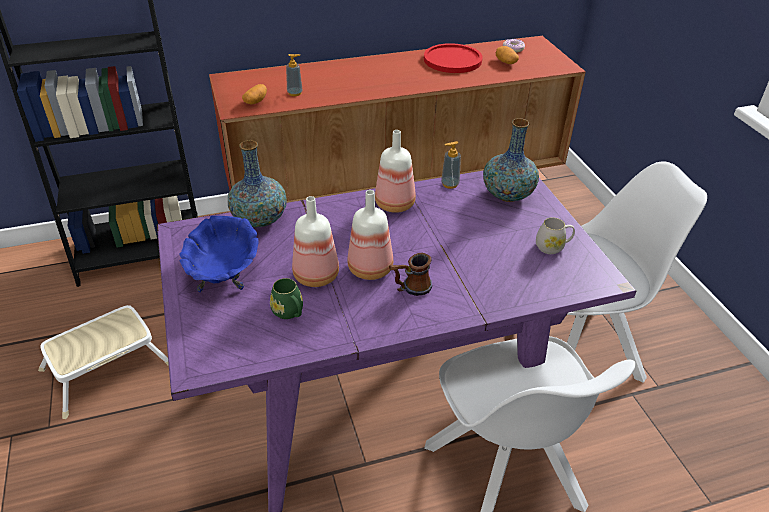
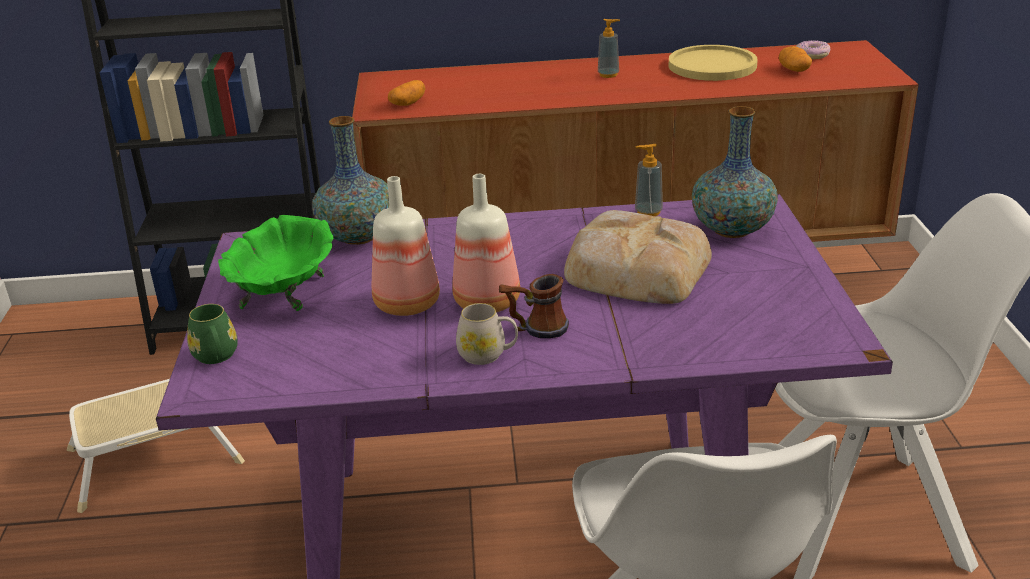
camera: 15 degrees right, 10 degrees down
blue bowl [179,216,259,292] -> green bowl [218,215,333,311]
green mug [270,278,303,319] -> green mug moved to [187,304,238,364]
soap dispenser [286,54,303,96] -> soap dispenser moved to [598,19,620,78]
bottle [375,130,416,213] -> none
red plate [424,43,482,73] -> yellow plate [668,45,758,81]
white mug [536,217,575,254] -> white mug moved to [456,303,518,365]
none -> bread [564,210,712,304]

